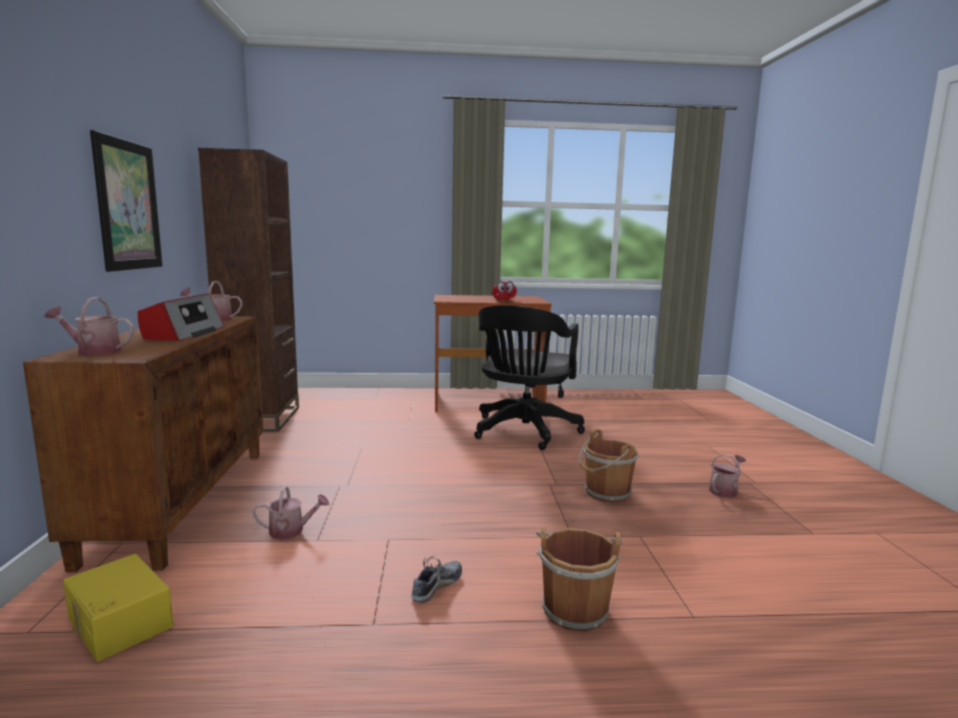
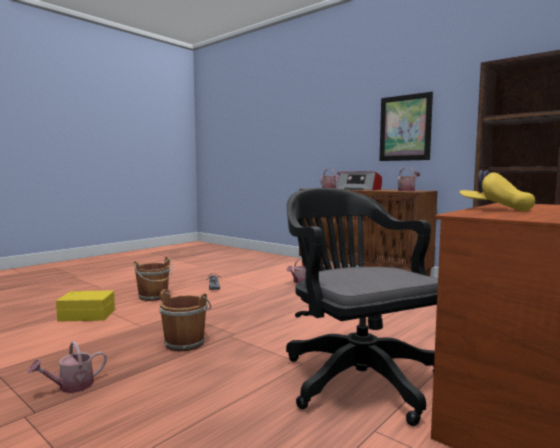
camera: 135 degrees right, 5 degrees down
yellow storage box [63,554,174,662] -> yellow storage box moved to [56,290,115,322]
red cap [492,281,517,300] -> yellow cap [459,170,535,211]
watering can [709,454,746,498] -> watering can turned 45 degrees clockwise [28,341,107,393]

